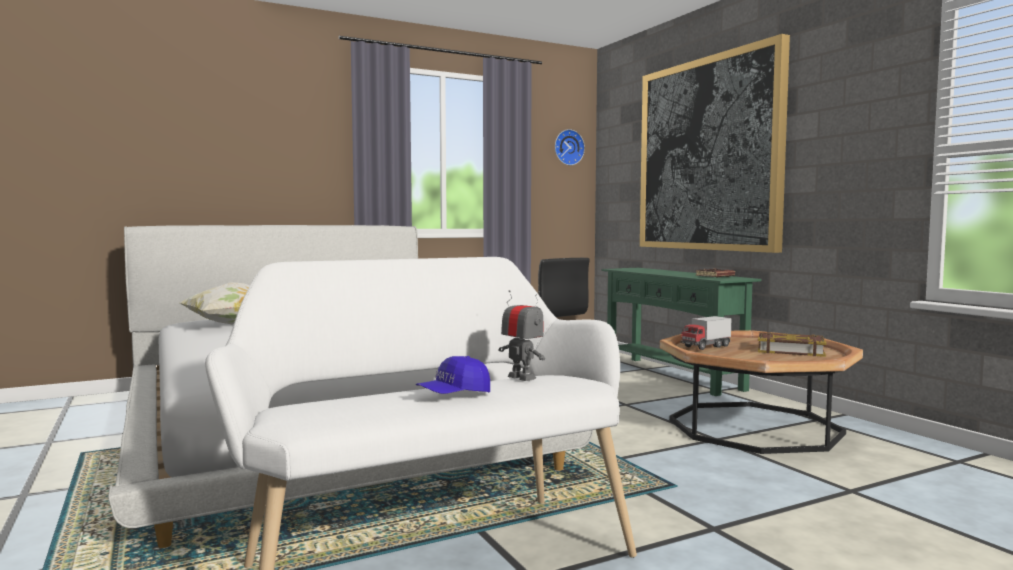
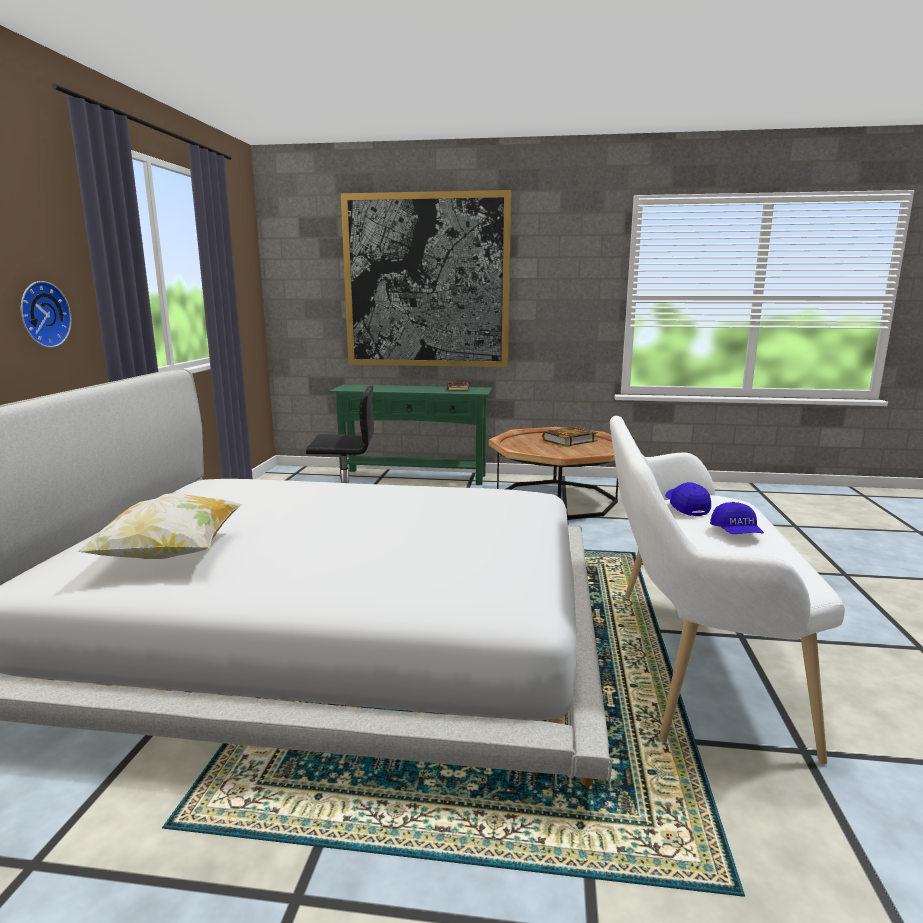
camera: 55 degrees left, 10 degrees up
toy robot [498,290,545,381] -> blue cap [665,482,711,516]
wall clock [555,129,585,165] -> wall clock moved to [21,281,72,348]
toy truck [680,316,732,350] -> none

